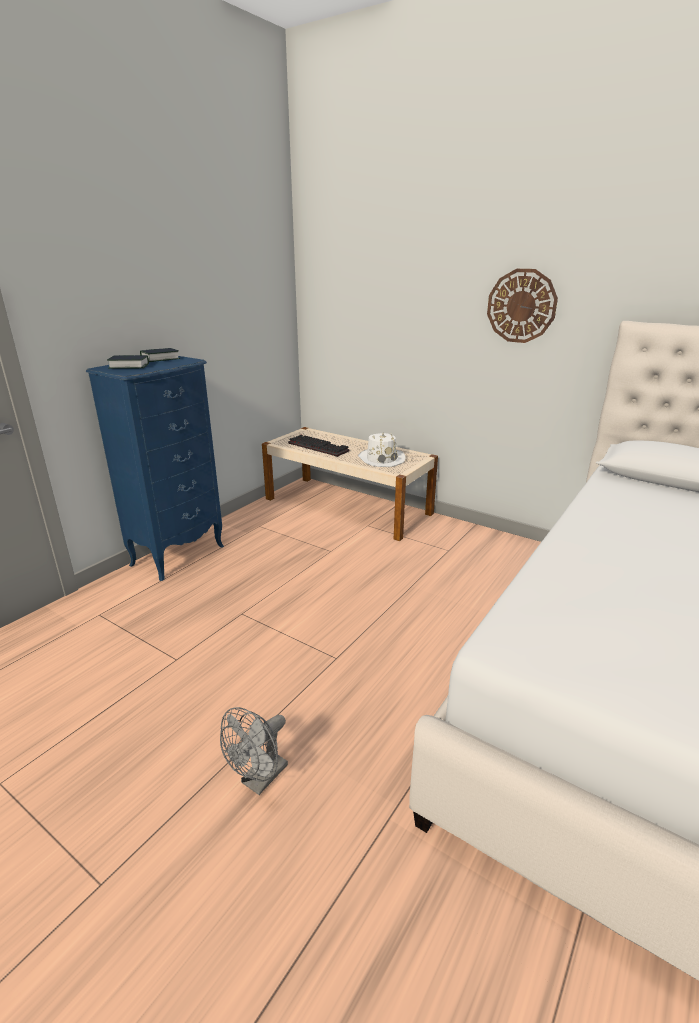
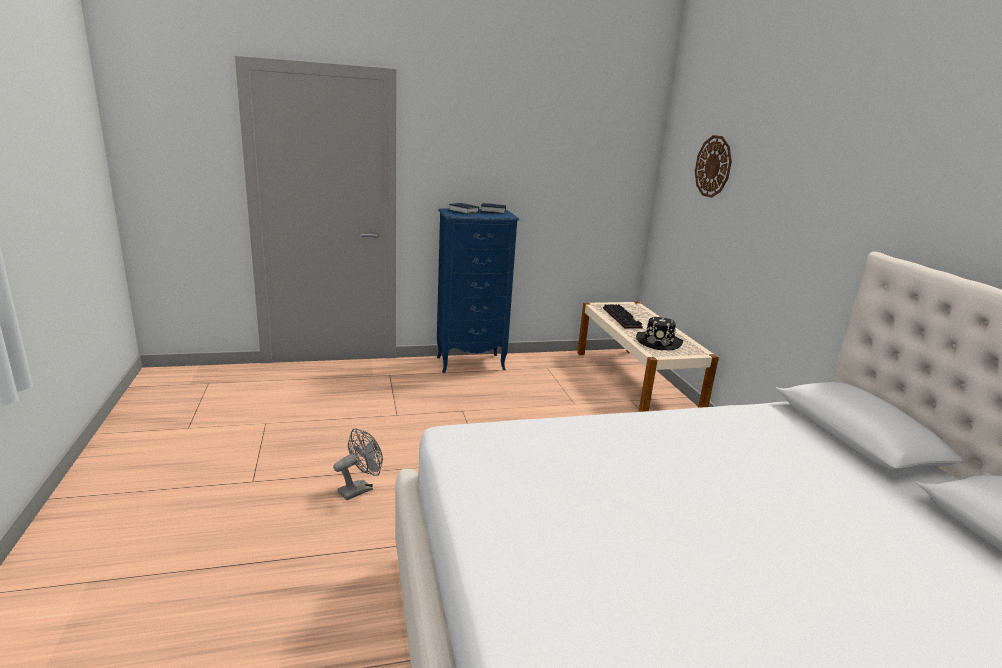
camera: 40 degrees right, 5 degrees down
grey fan [220,707,288,795] -> grey fan turned 150 degrees clockwise [333,428,383,500]
white hat [358,433,406,467] -> black hat [636,317,683,350]
wall clock [487,269,558,343] -> wall clock moved to [695,135,732,198]

